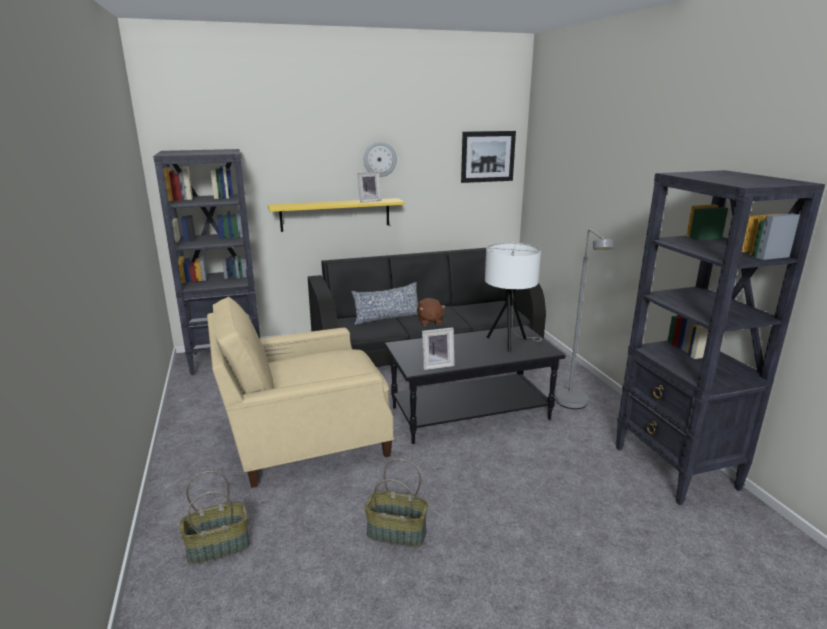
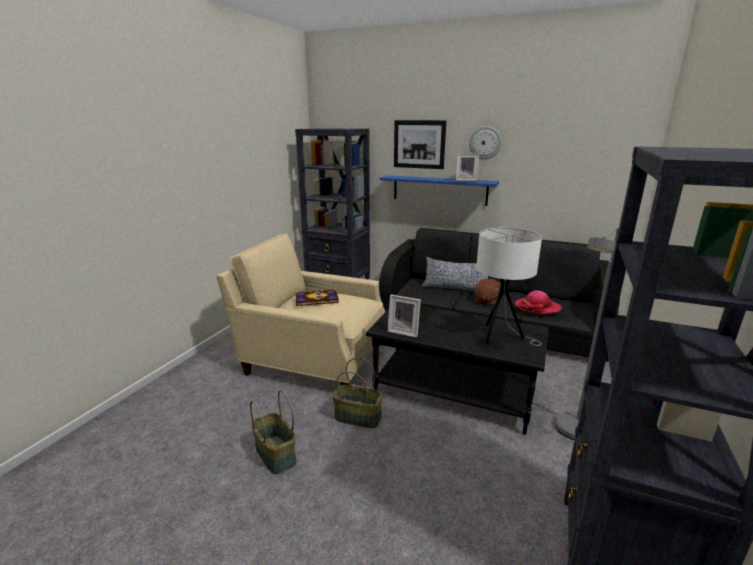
camera: 40 degrees right, 0 degrees up
basket [180,471,250,564] -> basket moved to [332,358,383,428]
yellow shelf [268,198,404,232] -> blue shelf [379,175,499,206]
picture [461,131,516,183] -> picture moved to [394,120,446,169]
none -> book [295,289,339,306]
none -> hat [514,290,562,315]

